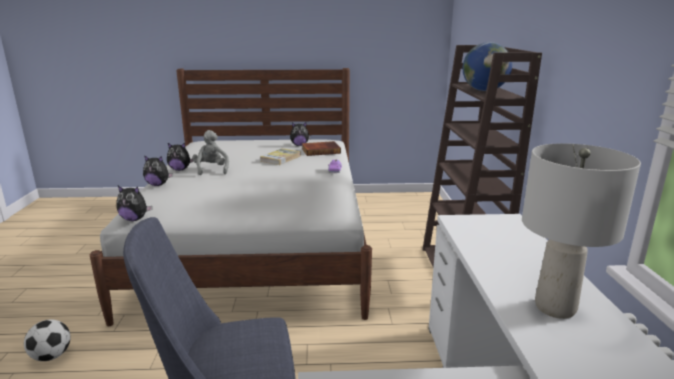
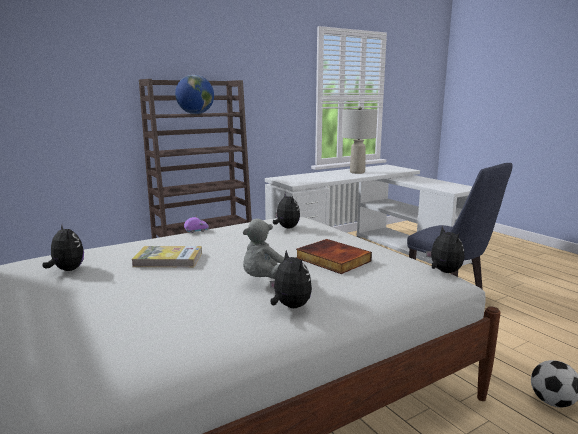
camera: 120 degrees left, 5 degrees down
plush toy [143,155,173,186] -> plush toy moved to [273,192,300,229]
book [302,141,341,156] -> book moved to [296,239,372,274]

